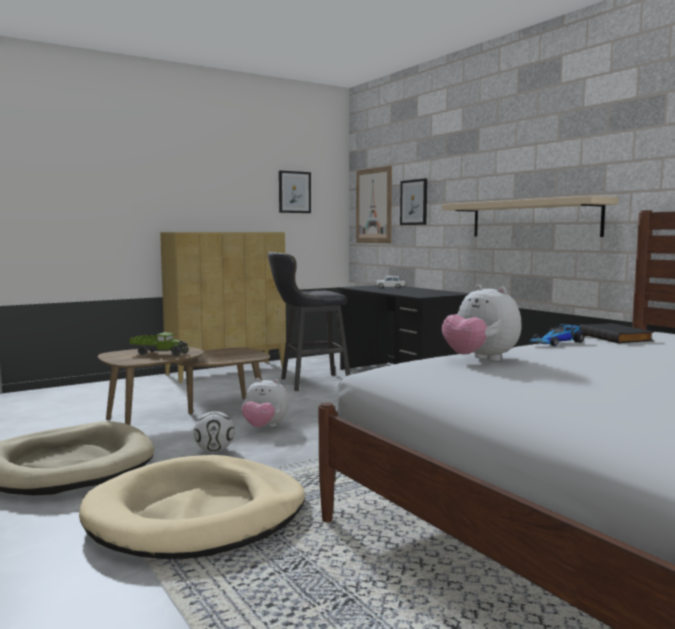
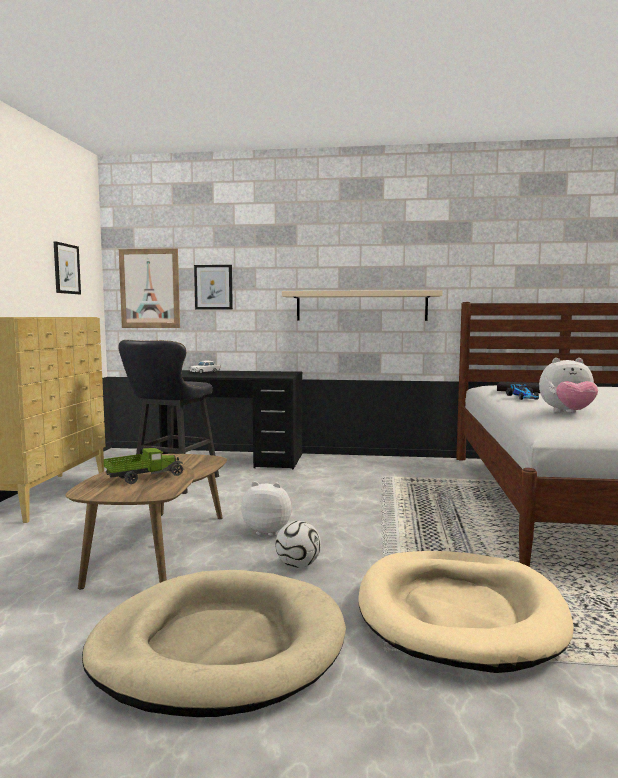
camera: 50 degrees left, 0 degrees up
plush toy [242,378,289,427] -> plush toy turned 135 degrees counterclockwise [241,481,292,536]

